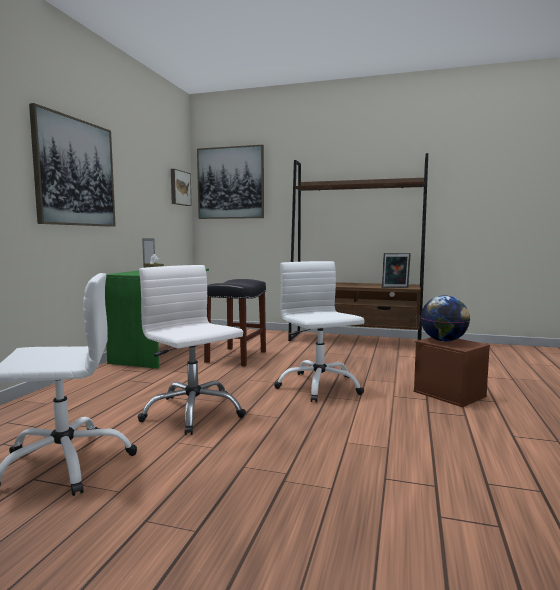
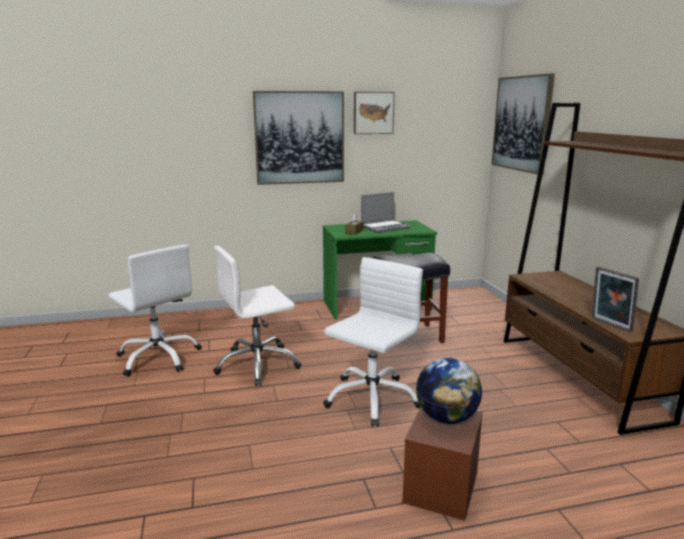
camera: 60 degrees right, 10 degrees up
white office chair [138,265,246,435] -> white office chair turned 135 degrees counterclockwise [213,246,301,386]
picture [171,169,192,206] -> picture moved to [354,92,395,134]

